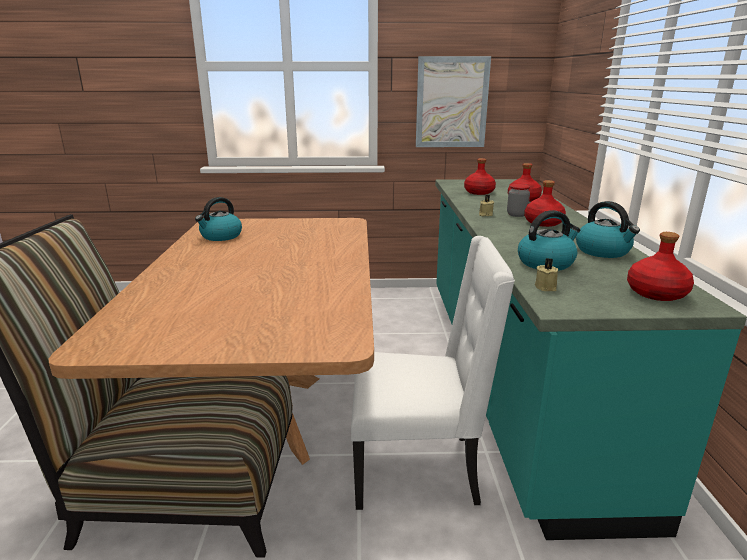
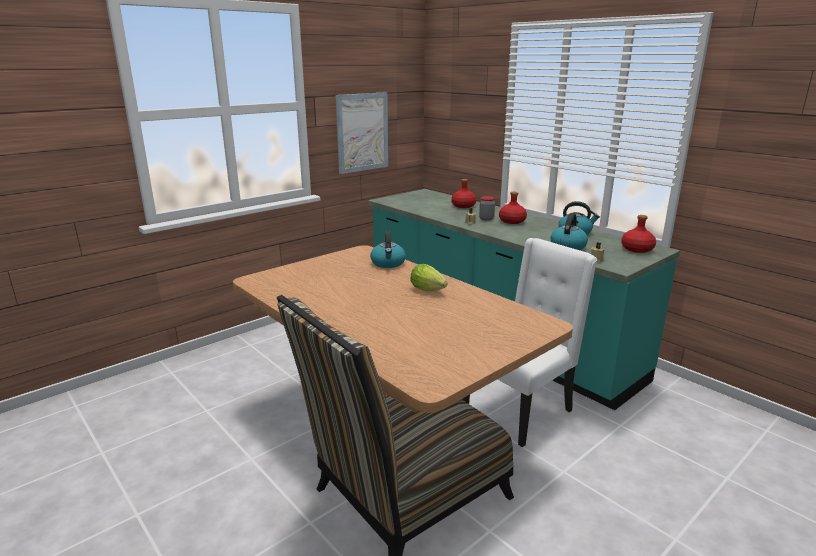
camera: 40 degrees left, 0 degrees up
kettle [195,197,242,241] -> kettle moved to [370,230,406,268]
red bottle [464,158,496,195] -> none
none -> lettuce [410,264,448,291]

